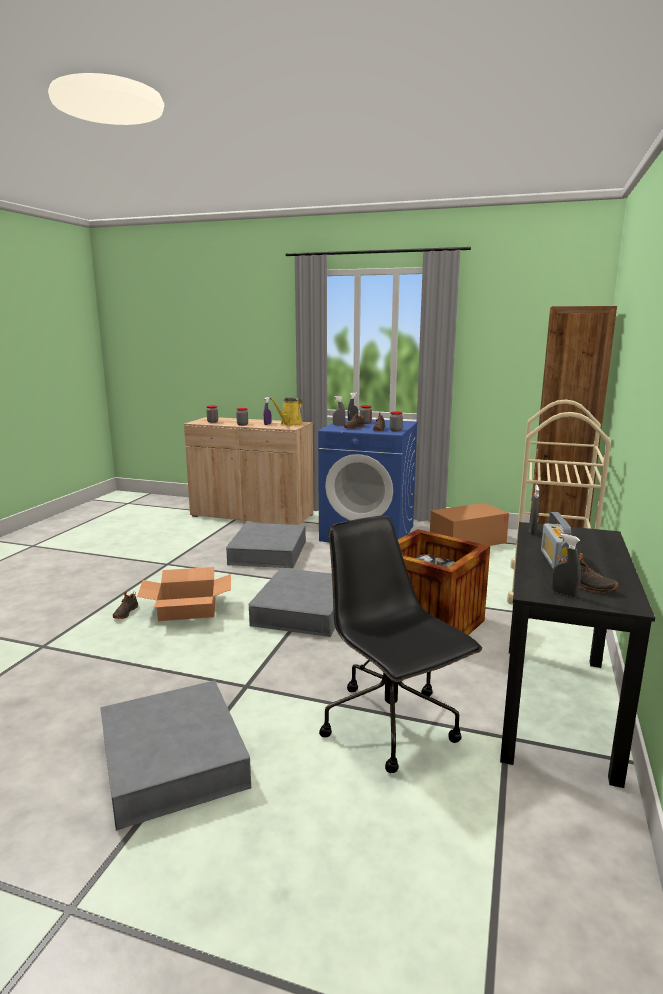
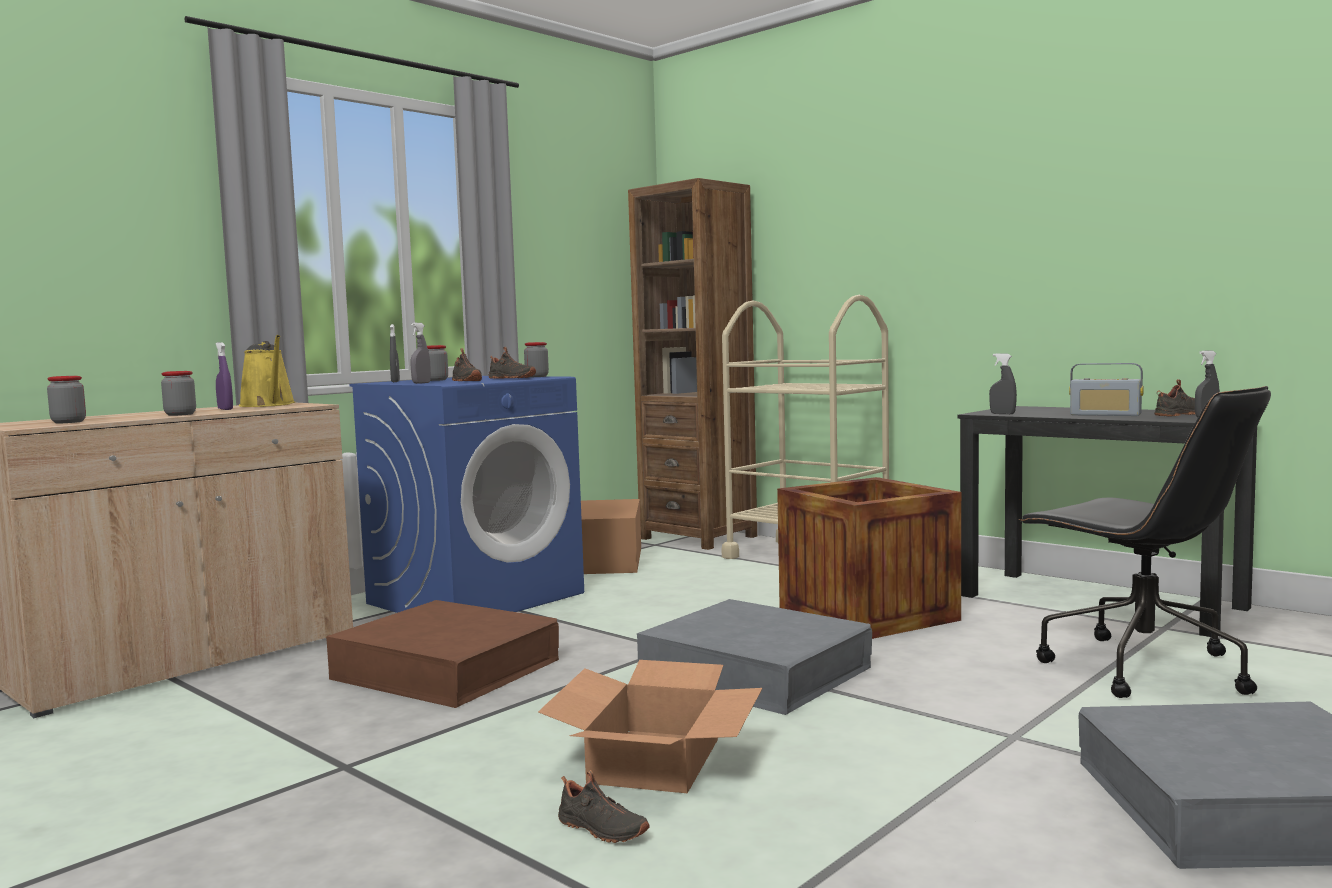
camera: 65 degrees left, 10 degrees down
grey storage box [226,523,306,568] -> brown storage box [326,600,559,708]
black office chair [319,516,482,773] -> black office chair turned 120 degrees counterclockwise [1018,386,1271,698]

